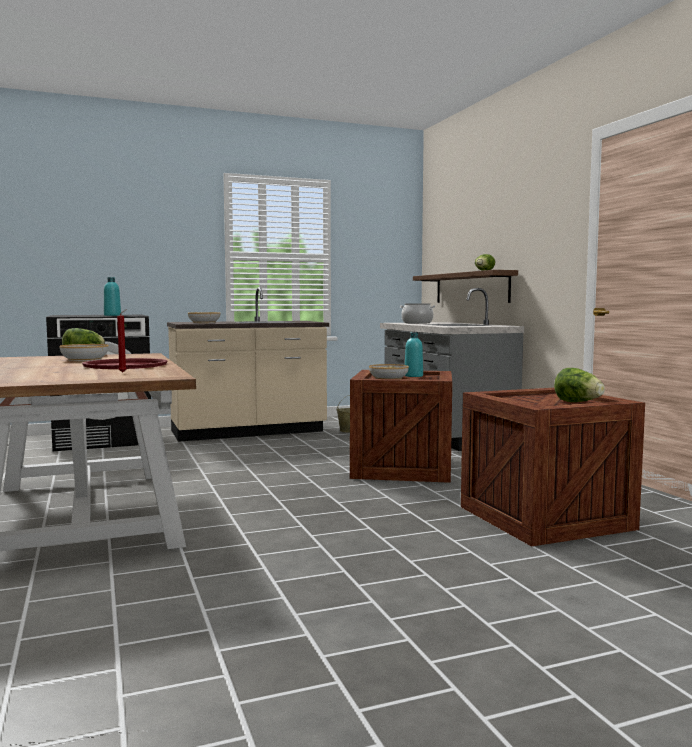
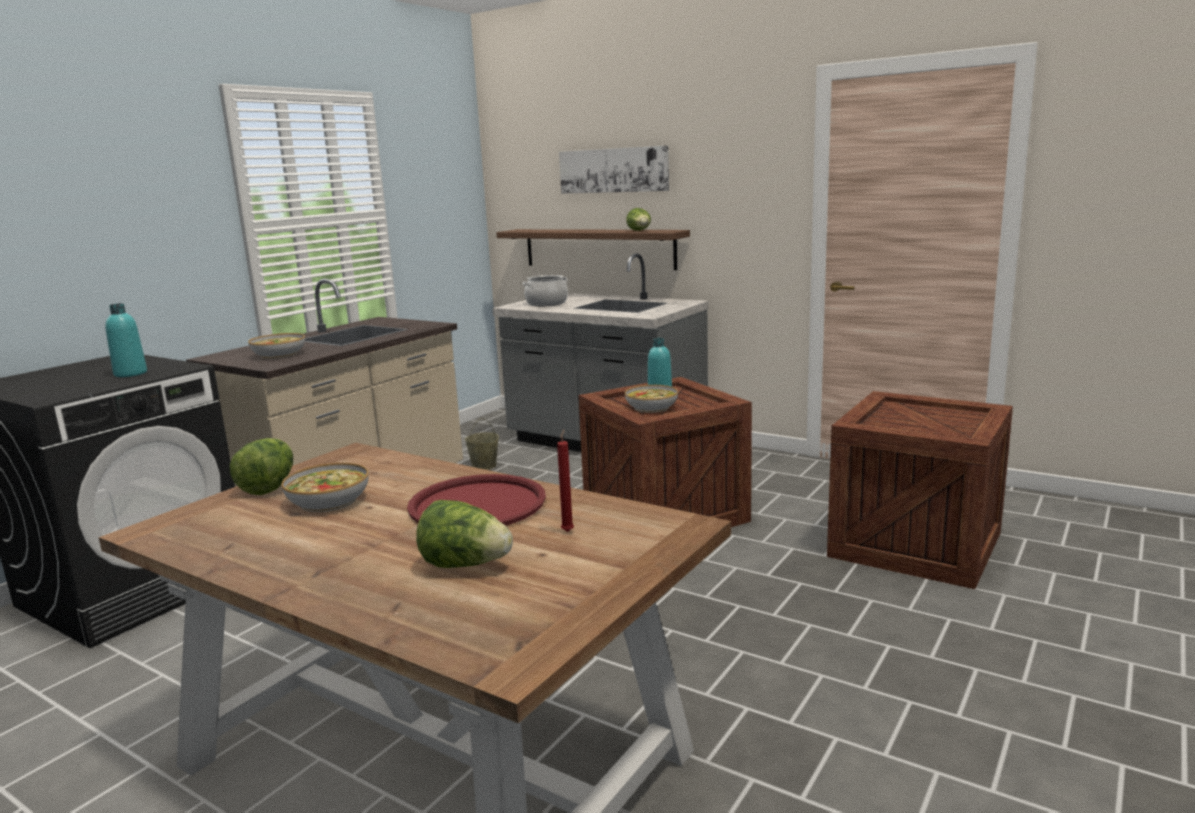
camera: 35 degrees left, 10 degrees up
lettuce [554,368,605,402] -> lettuce moved to [416,500,513,568]
none -> picture [559,145,669,194]

